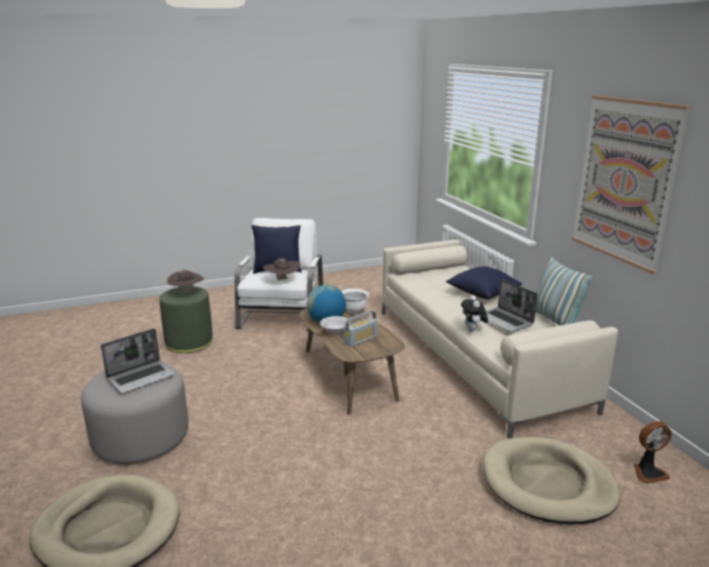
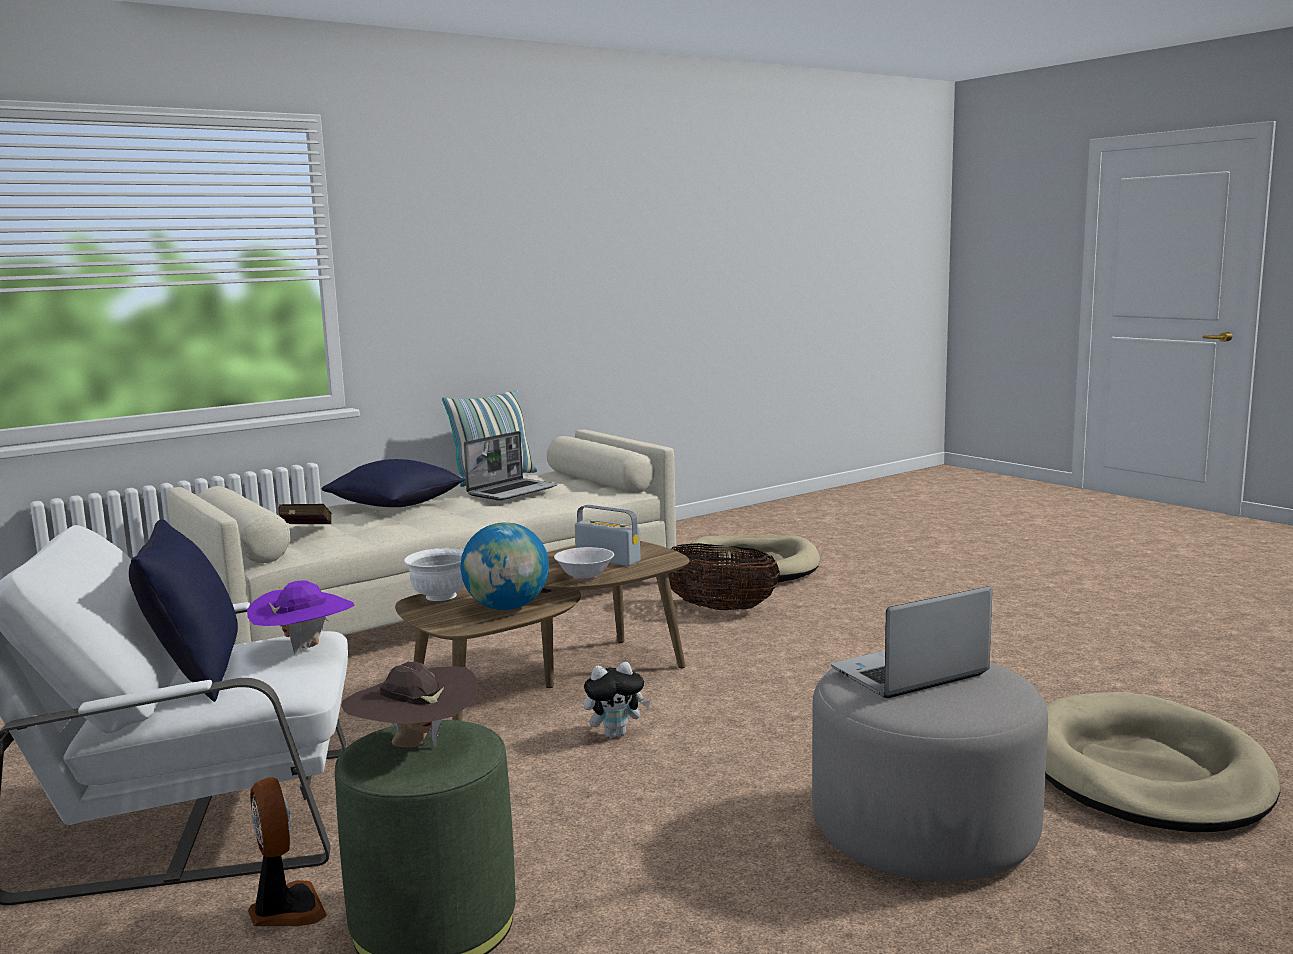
camera: 105 degrees left, 10 degrees down
laptop [101,328,176,394] -> laptop turned 60 degrees counterclockwise [831,586,992,698]
brown hat [263,258,300,280] -> purple hat [247,580,355,655]
plush toy [461,295,488,331] -> plush toy moved to [584,662,650,738]
picture [572,95,691,275] -> none
fan [634,421,672,484] -> fan moved to [248,777,327,926]
none -> red book [278,504,332,524]
none -> basket [668,543,780,610]

